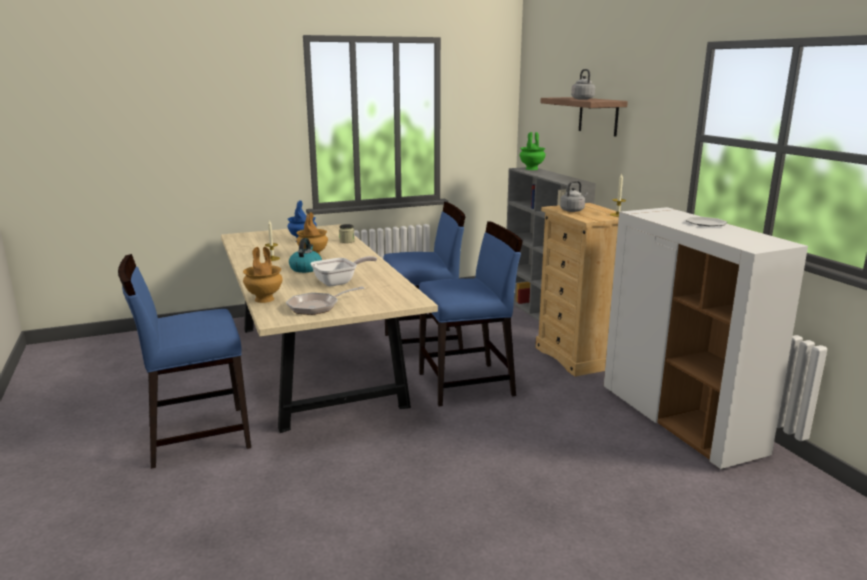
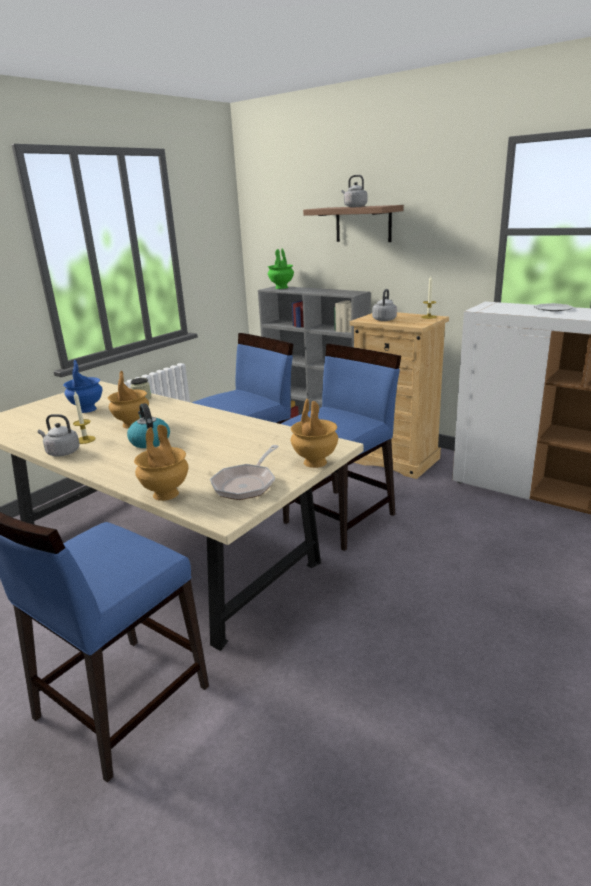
camera: 30 degrees left, 5 degrees up
frying pan [310,256,377,286] -> none
none -> grey kettle [38,414,80,456]
none -> brown vase [291,399,338,468]

